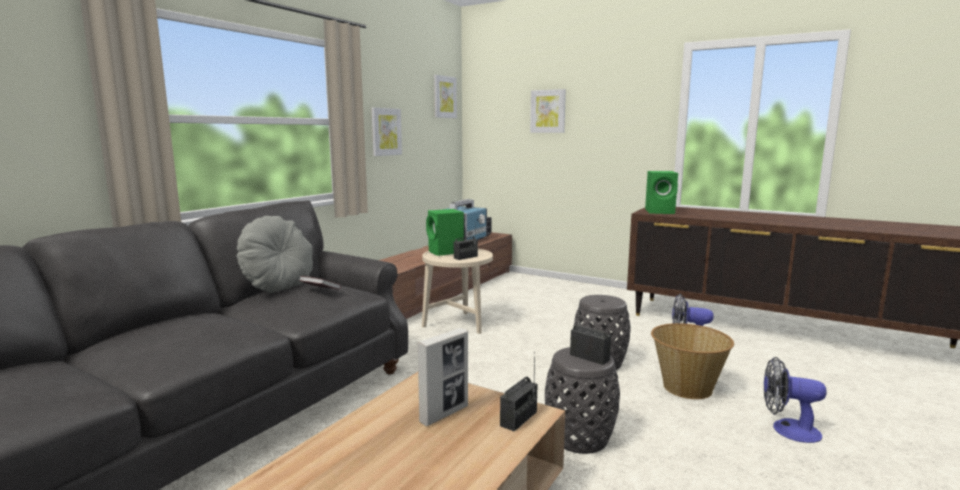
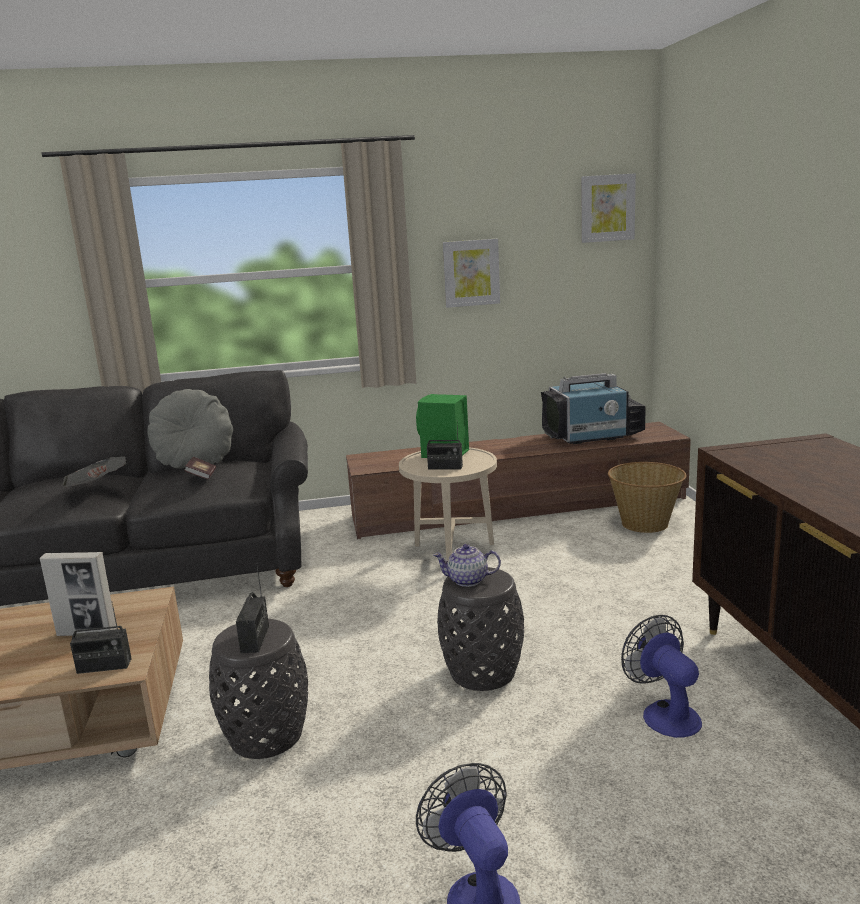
camera: 50 degrees right, 5 degrees up
picture [530,89,566,133] -> none
green speaker [645,171,678,214] -> none
basket [651,323,734,399] -> basket moved to [608,462,687,533]
none -> newspaper [62,456,126,487]
none -> teapot [433,544,501,587]

